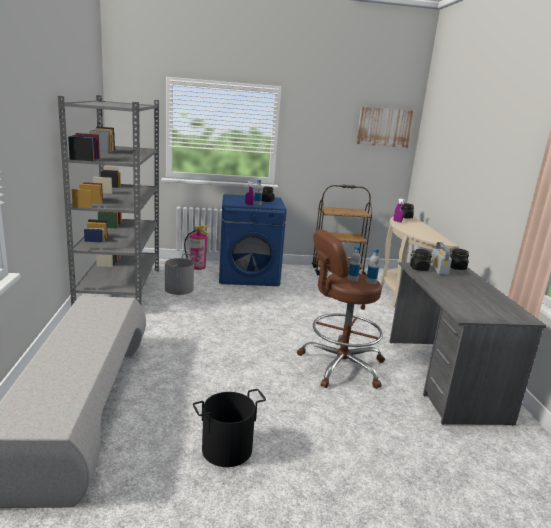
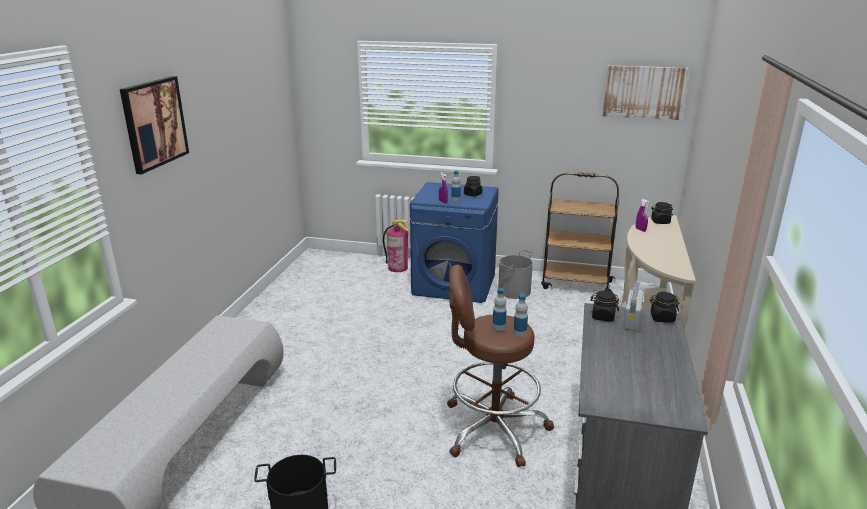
camera: 20 degrees right, 5 degrees up
grey bookcase [58,95,159,306] -> none
grey bucket [164,253,194,295] -> grey bucket moved to [498,250,534,299]
none -> picture [120,76,189,174]

